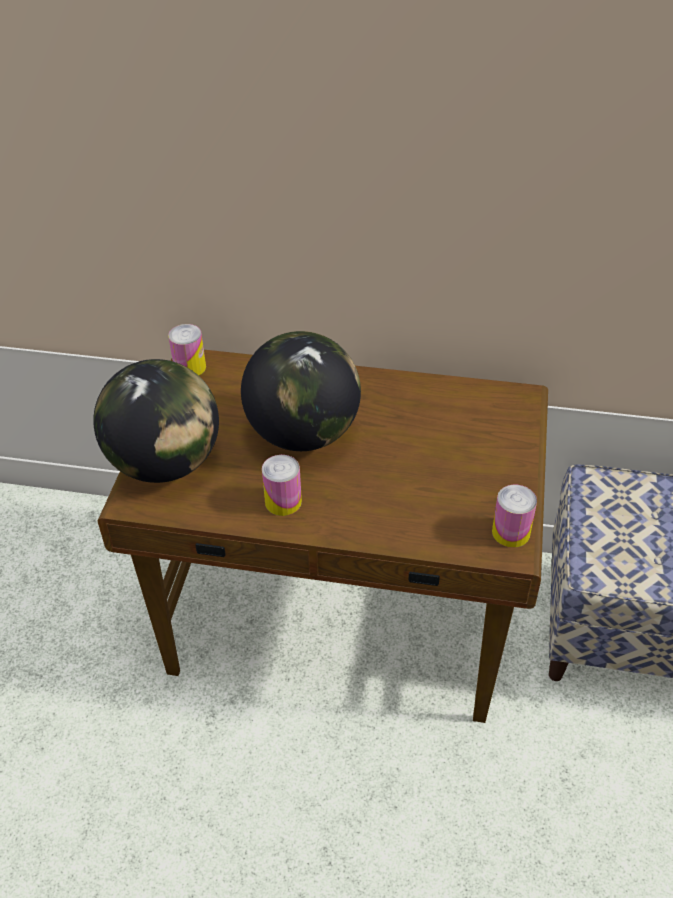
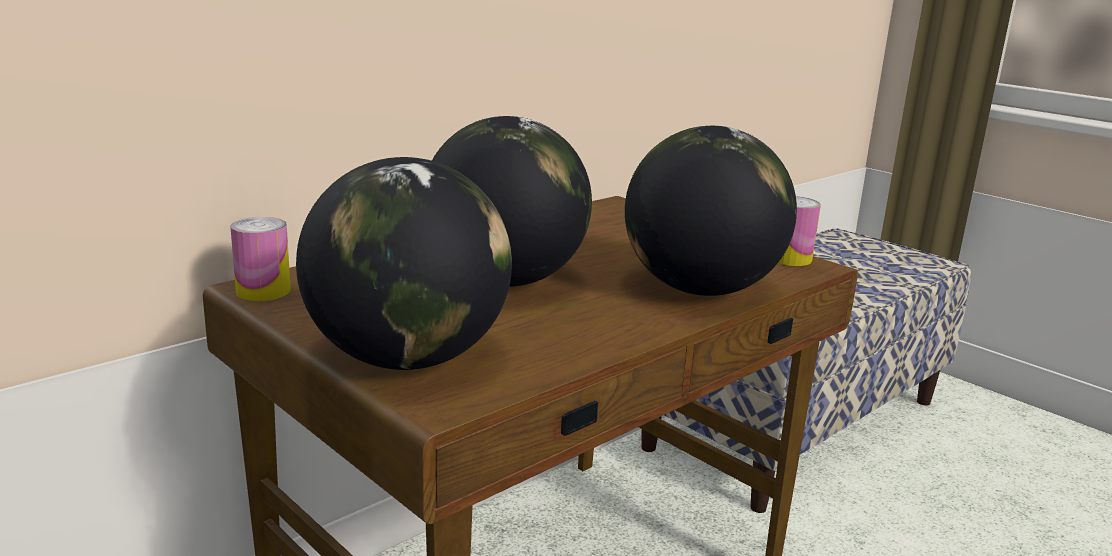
camera: 55 degrees left, 25 degrees down
can [262,455,302,516] -> none
none -> globe [625,126,797,296]

